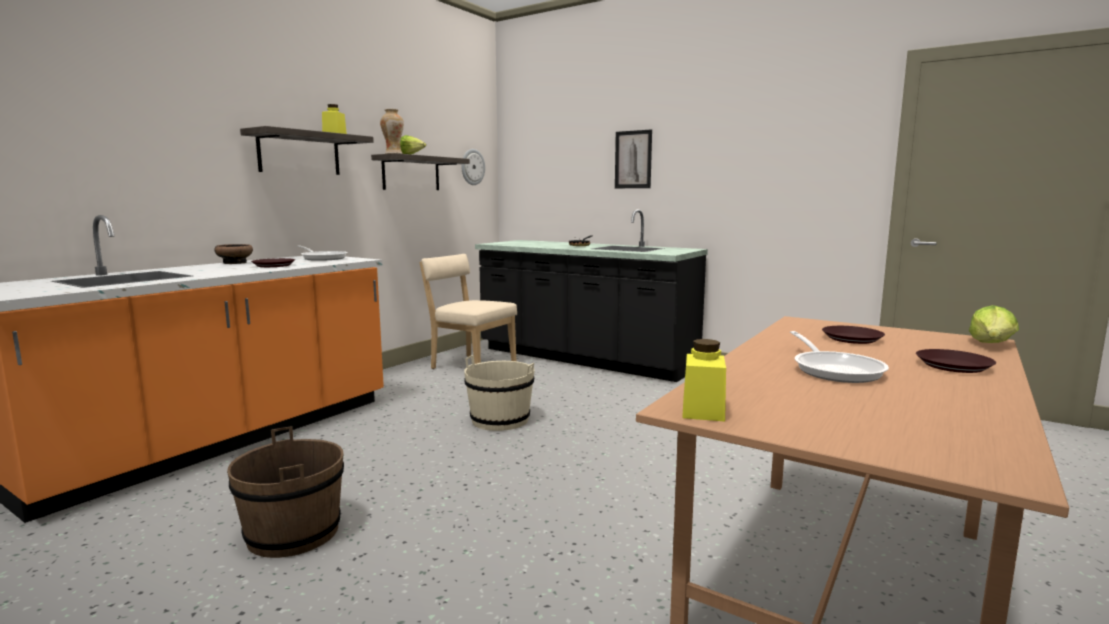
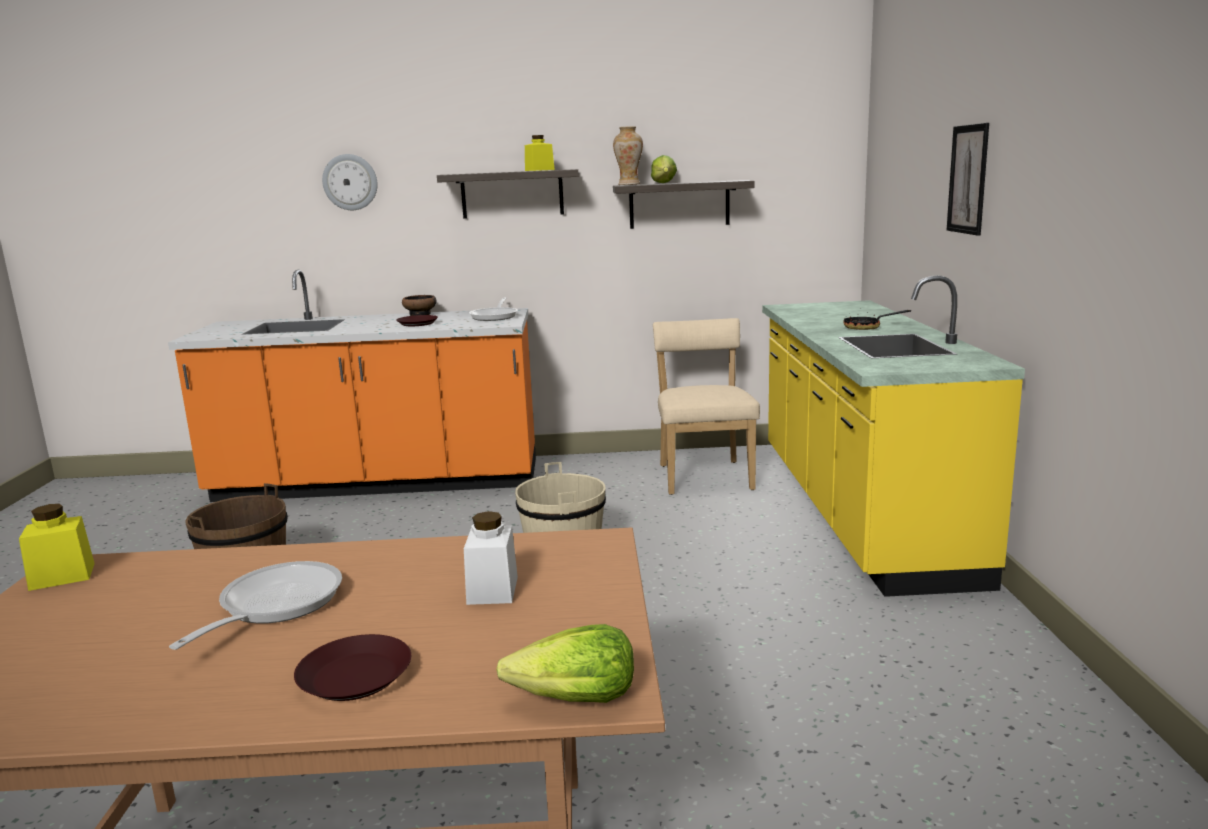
camera: 55 degrees right, 5 degrees up
wall clock [461,149,485,185] -> wall clock moved to [322,154,378,210]
black counter [475,209,708,382] -> yellow counter [762,275,1025,597]
frying pan [790,331,889,383] -> frying pan turned 150 degrees clockwise [169,561,342,650]
brown plate [822,326,885,344] -> white jar [464,511,518,605]

